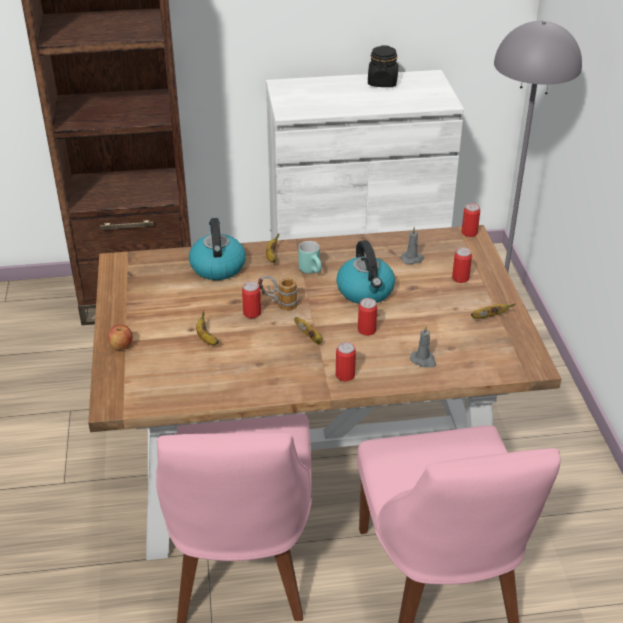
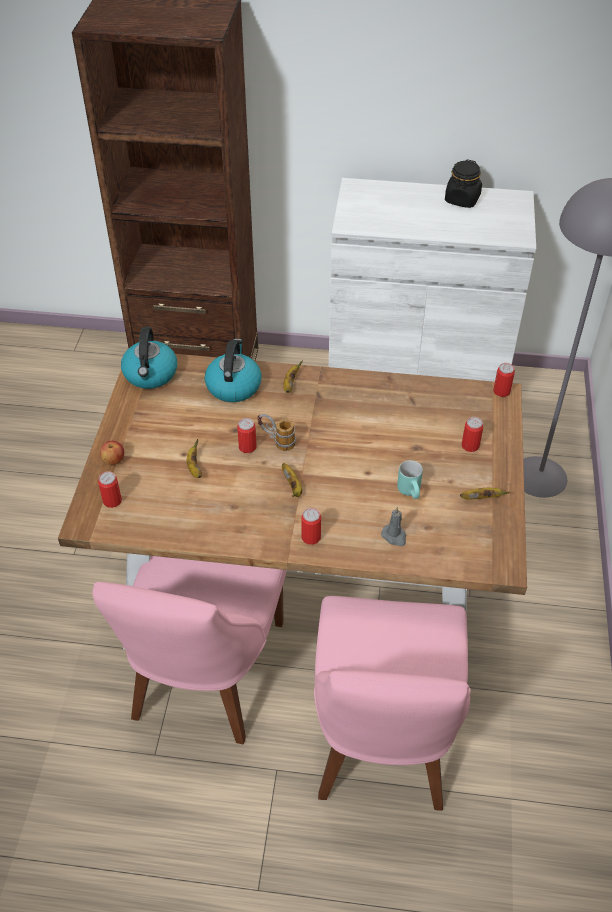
camera: 15 degrees right, 10 degrees up
turquoise mug [298,241,322,274] -> turquoise mug moved to [397,460,423,499]
kettle [336,240,395,304] -> kettle moved to [121,327,177,389]
can [358,298,377,336] -> can moved to [98,471,122,508]
grey candle [401,226,424,264] -> none

